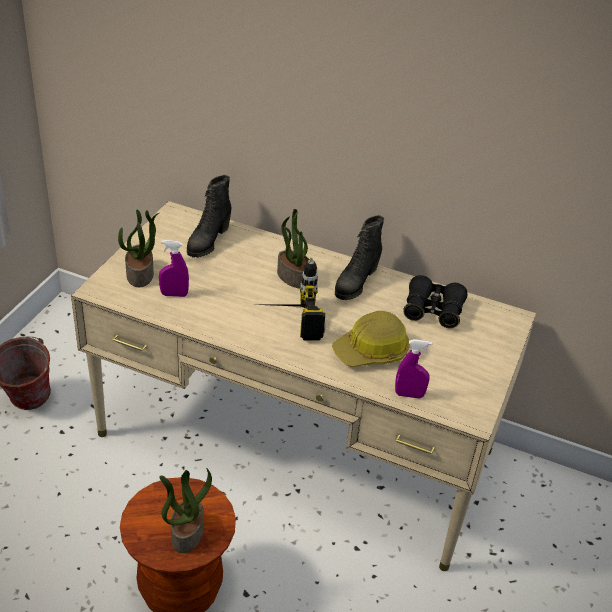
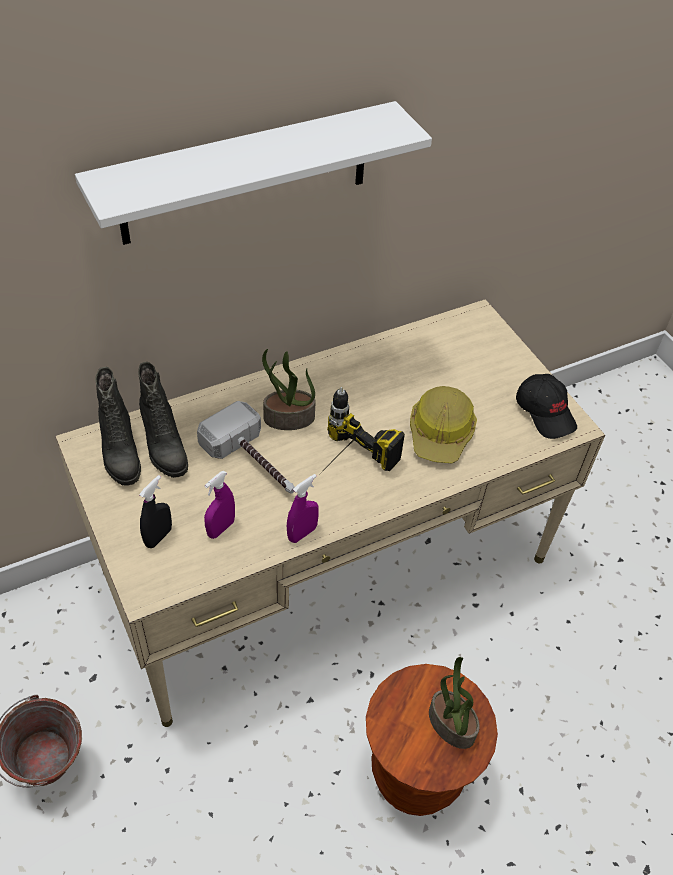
camera: 50 degrees left, 10 degrees up
potted plant [118,209,159,287] -> black spray bottle [139,475,172,548]
black boot [335,215,384,300] -> black boot moved to [95,367,141,486]
purple spray bottle [395,339,432,399] -> purple spray bottle moved to [287,474,319,543]
black binoculars [403,275,467,329] -> none
none -> white shelf [75,101,432,245]
none -> hammer [197,401,295,494]
none -> black cap [516,374,577,439]

